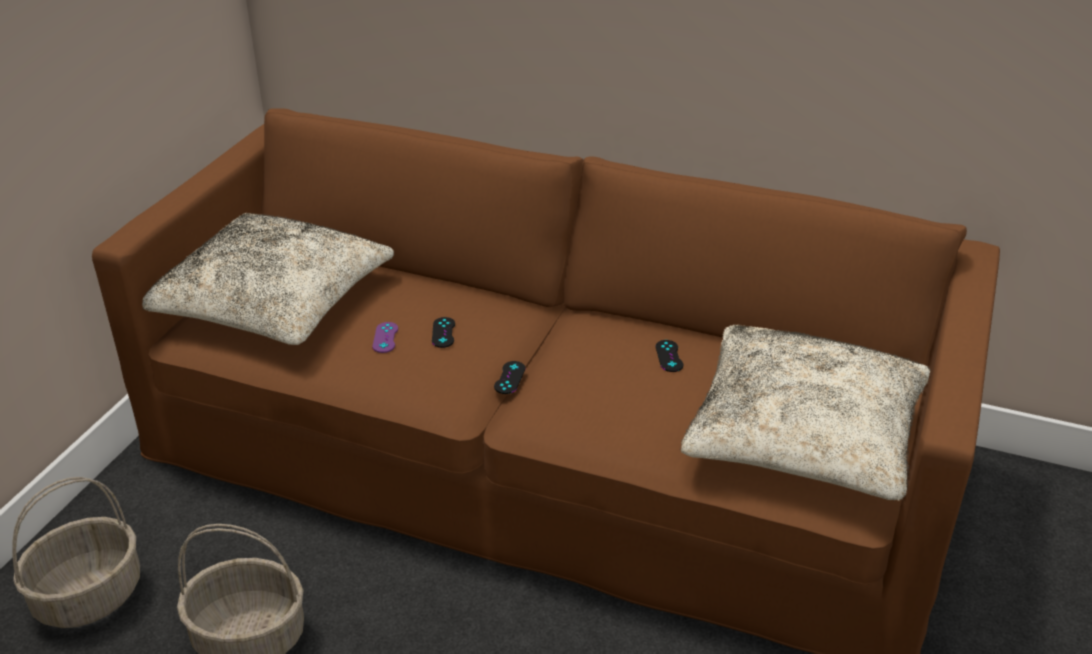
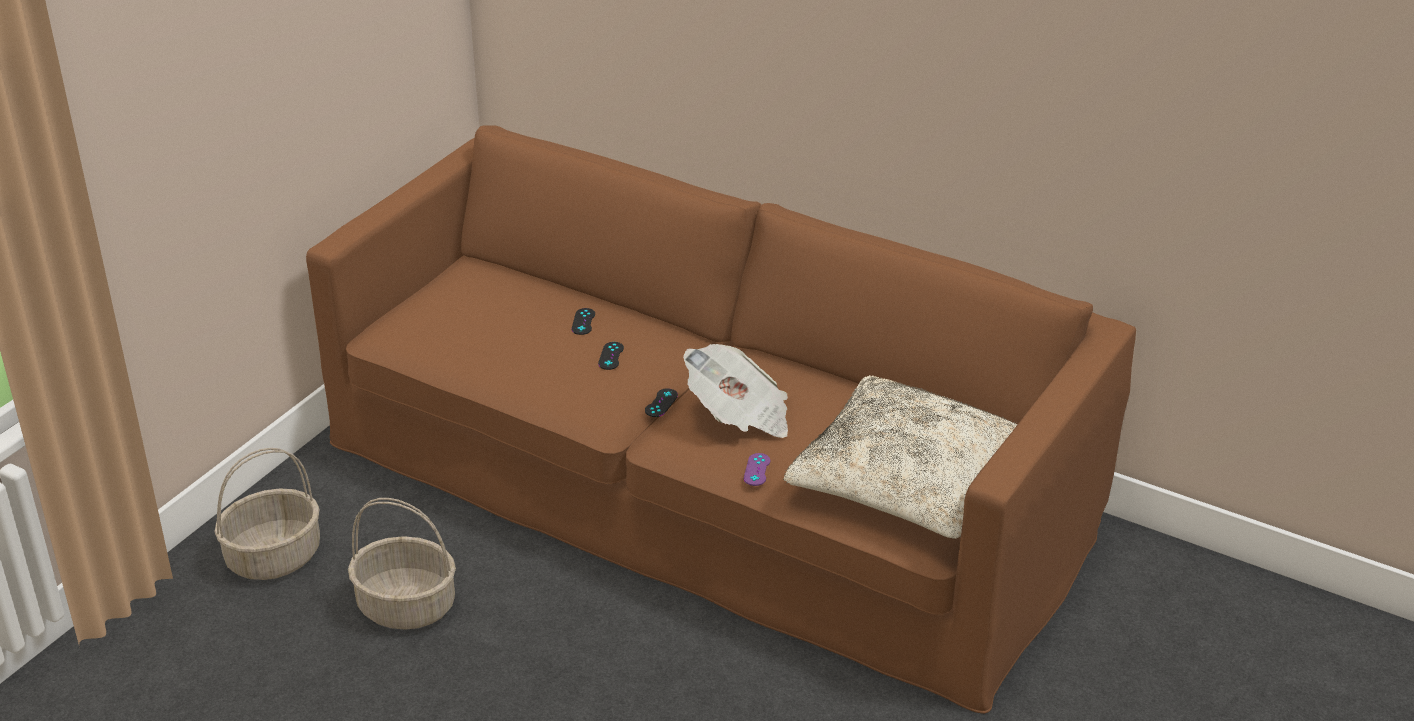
camera: 10 degrees right, 0 degrees up
beige pillow [142,213,394,345] -> none
purple game controller [372,322,398,353] -> purple game controller moved to [744,453,770,486]
black game controller [656,340,683,372] -> black game controller moved to [572,308,595,335]
none -> newspaper [683,344,788,438]

